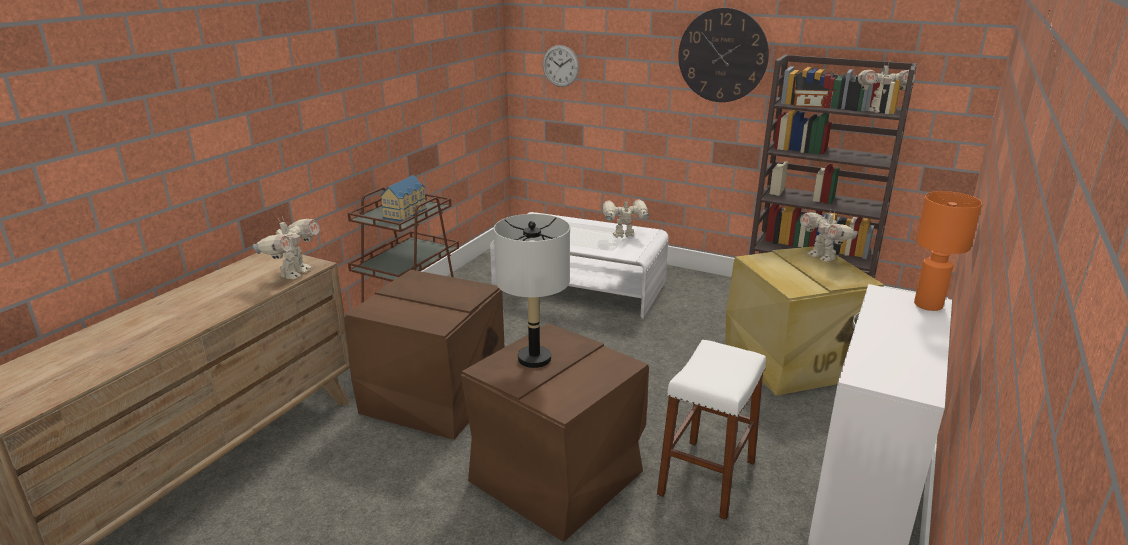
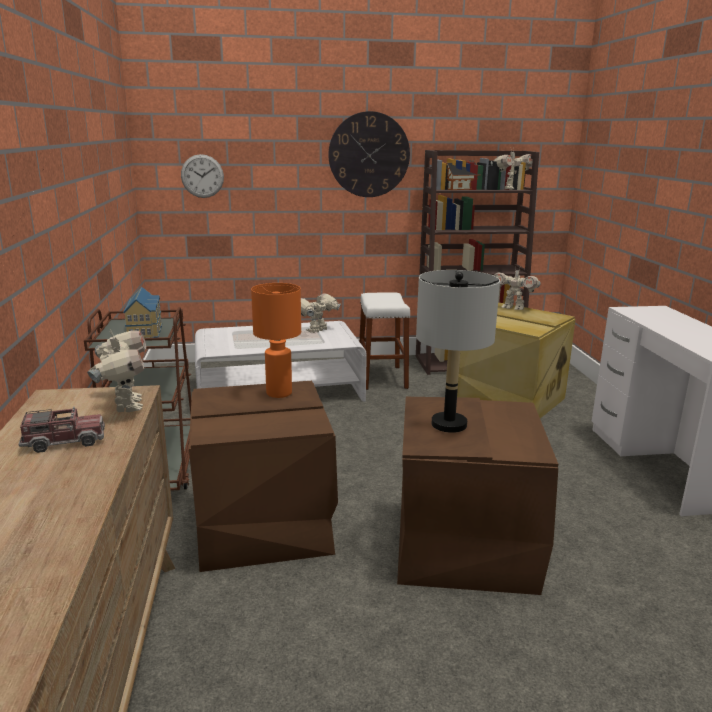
camera: 35 degrees left, 5 degrees down
white stool [657,340,766,520] -> white stool moved to [359,292,411,390]
orange table lamp [914,191,982,311] -> orange table lamp moved to [251,283,301,398]
none -> toy truck [19,407,105,453]

